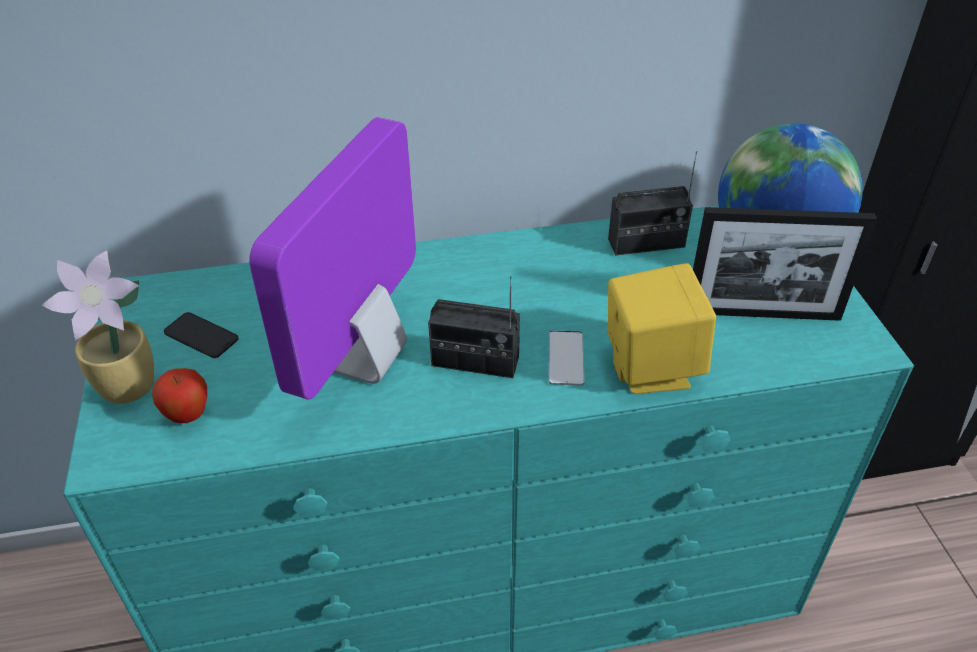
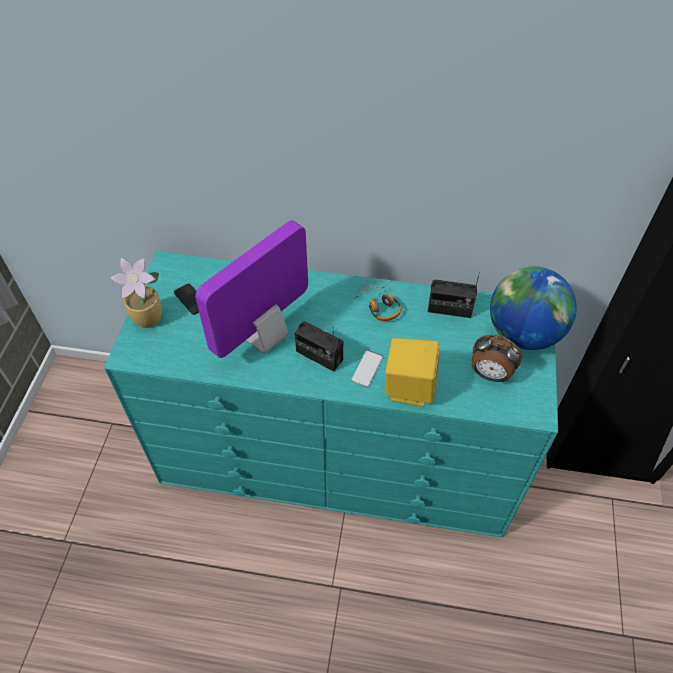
camera: 20 degrees right, 10 degrees up
apple [152,368,207,423] -> none
picture frame [693,207,877,321] -> alarm clock [472,335,522,382]
none -> headphones [353,278,402,321]

